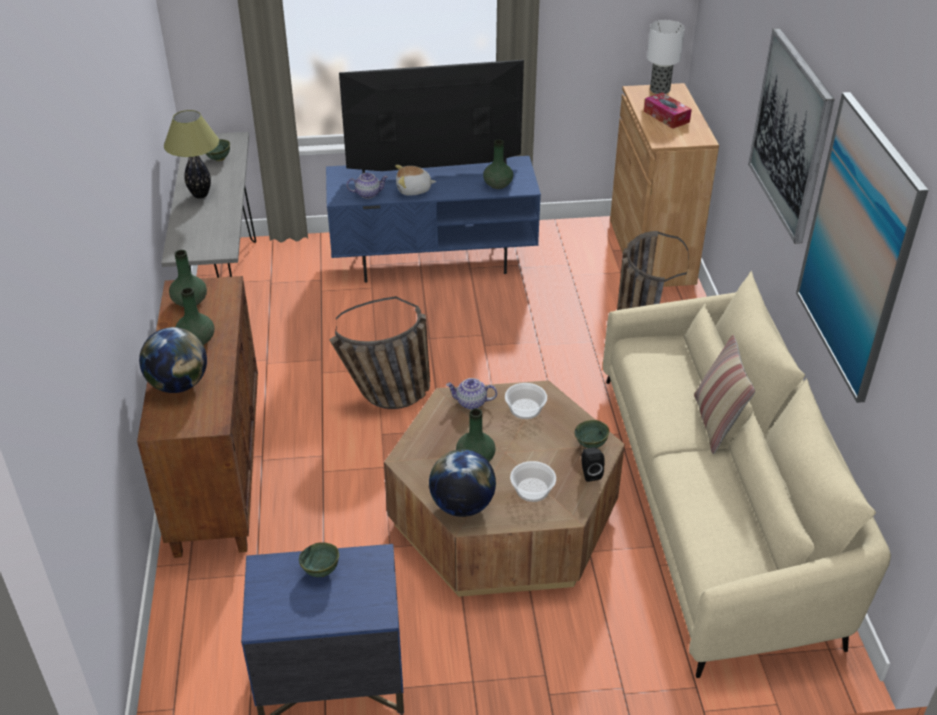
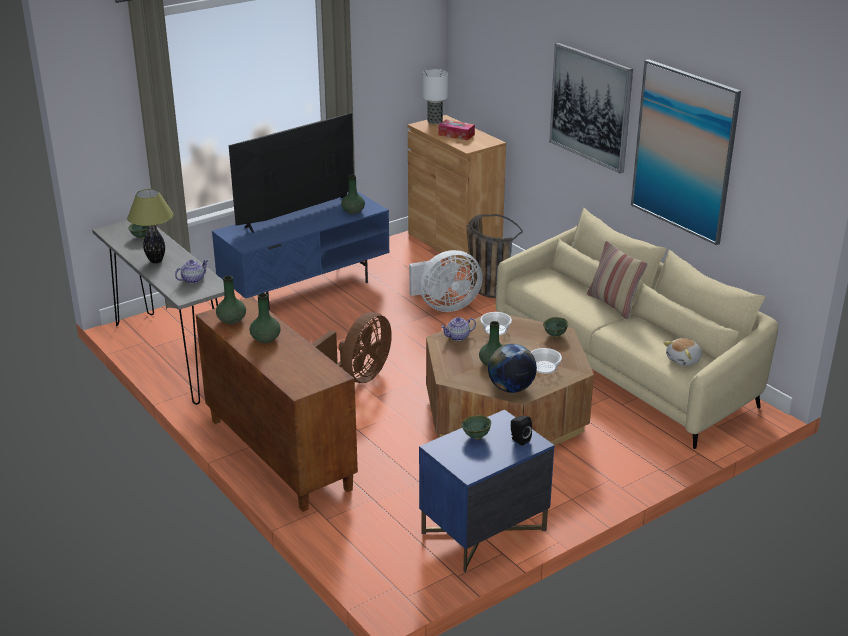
camera: 30 degrees left, 10 degrees down
globe [139,327,207,393] -> none
basket [329,296,430,409] -> brown fan [312,312,392,383]
teapot [347,173,388,199] -> teapot moved to [175,259,208,284]
plush toy [395,165,436,196] -> plush toy moved to [664,338,702,366]
black speaker [581,447,605,482] -> black speaker moved to [511,416,532,446]
none -> white fan [409,250,482,312]

